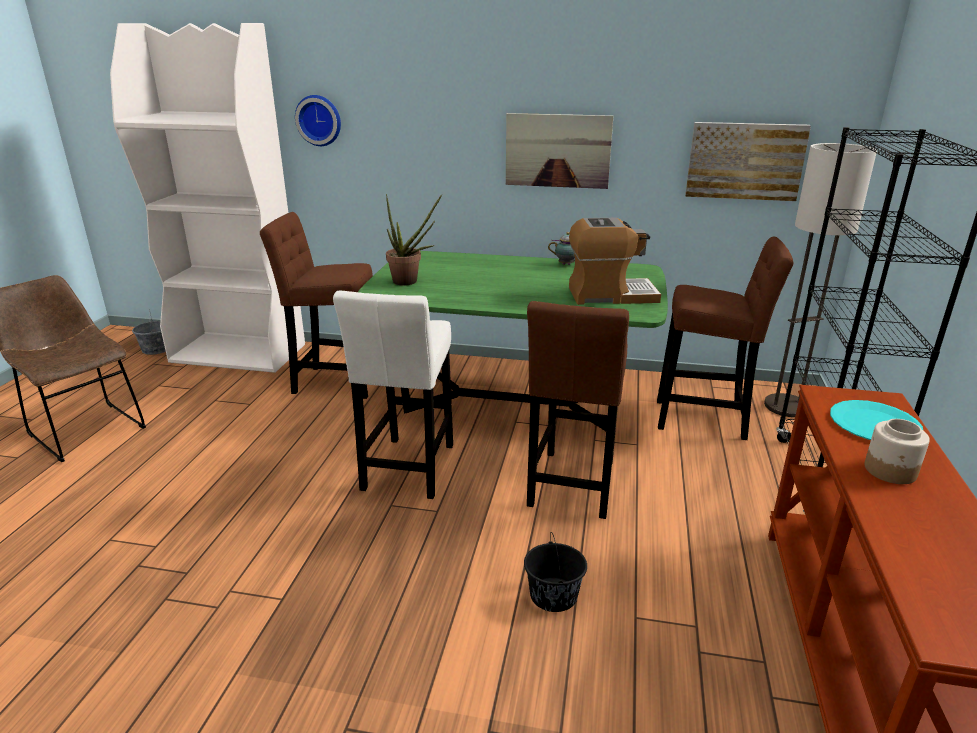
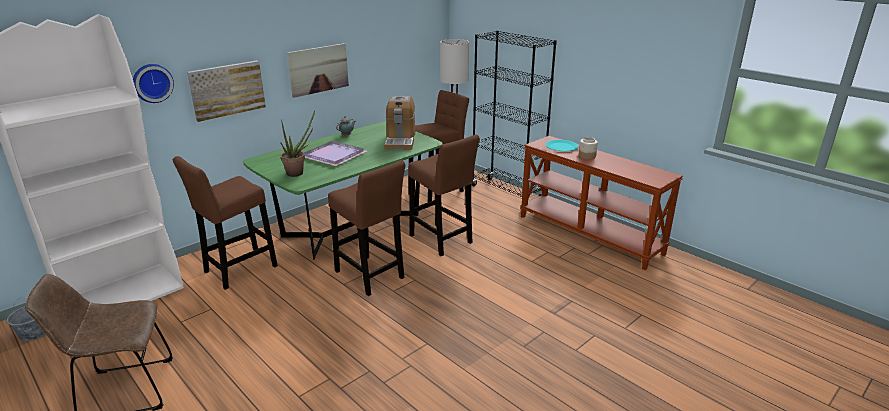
camera: 55 degrees left, 0 degrees up
white stool [333,290,453,499] -> brown stool [328,160,405,296]
black bucket [524,532,587,612] -> none
coffee machine [569,218,661,305] -> coffee machine turned 150 degrees clockwise [384,96,415,150]
picture [685,122,811,201] -> picture moved to [187,61,266,122]
none -> purple tray [304,141,367,166]

